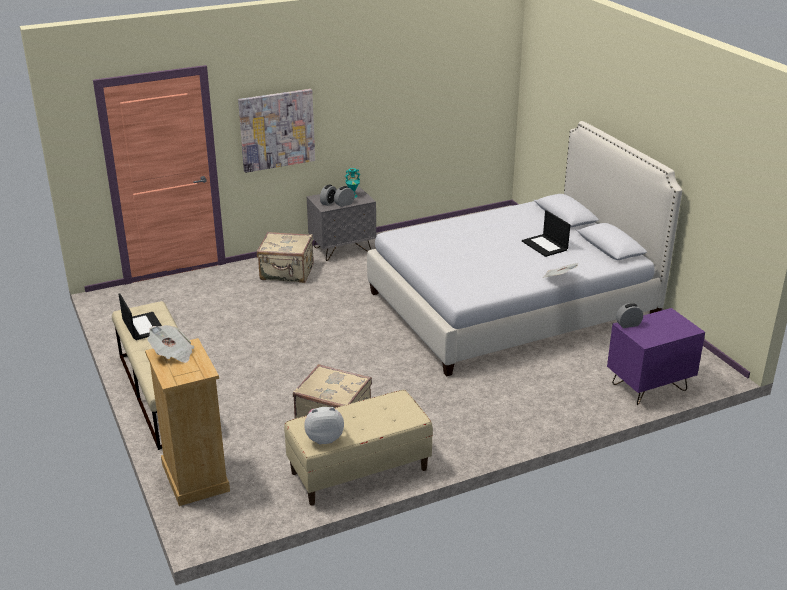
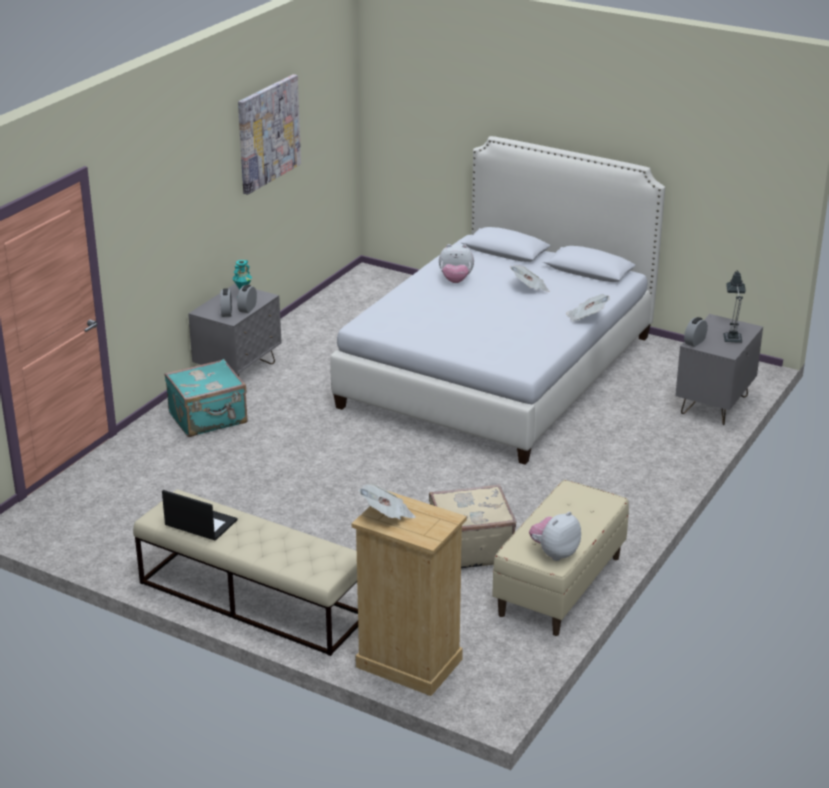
camera: 35 degrees left, 0 degrees up
picture [238,89,315,173] -> picture moved to [238,74,301,195]
beige suitcase [257,232,314,283] -> turquoise suitcase [164,359,248,437]
laptop [522,210,570,257] -> newspaper [510,265,550,292]
purple nightstand [607,308,705,405] -> grey nightstand [675,314,763,425]
none -> plush toy [439,244,474,283]
none -> table lamp [724,270,746,343]

